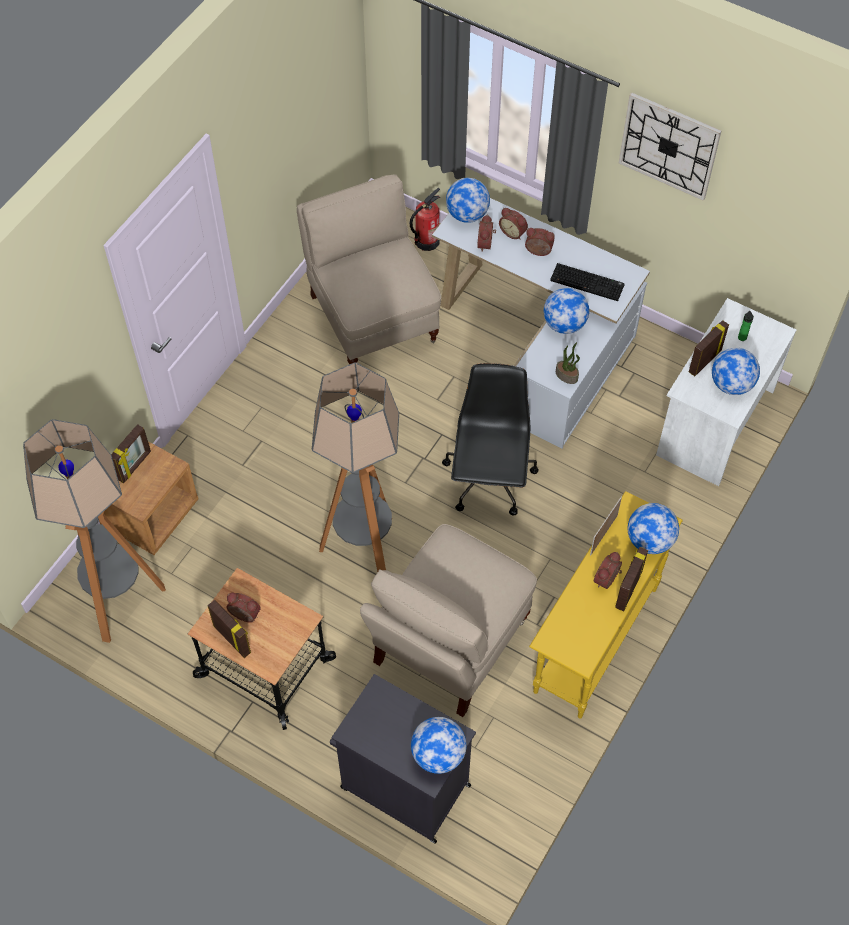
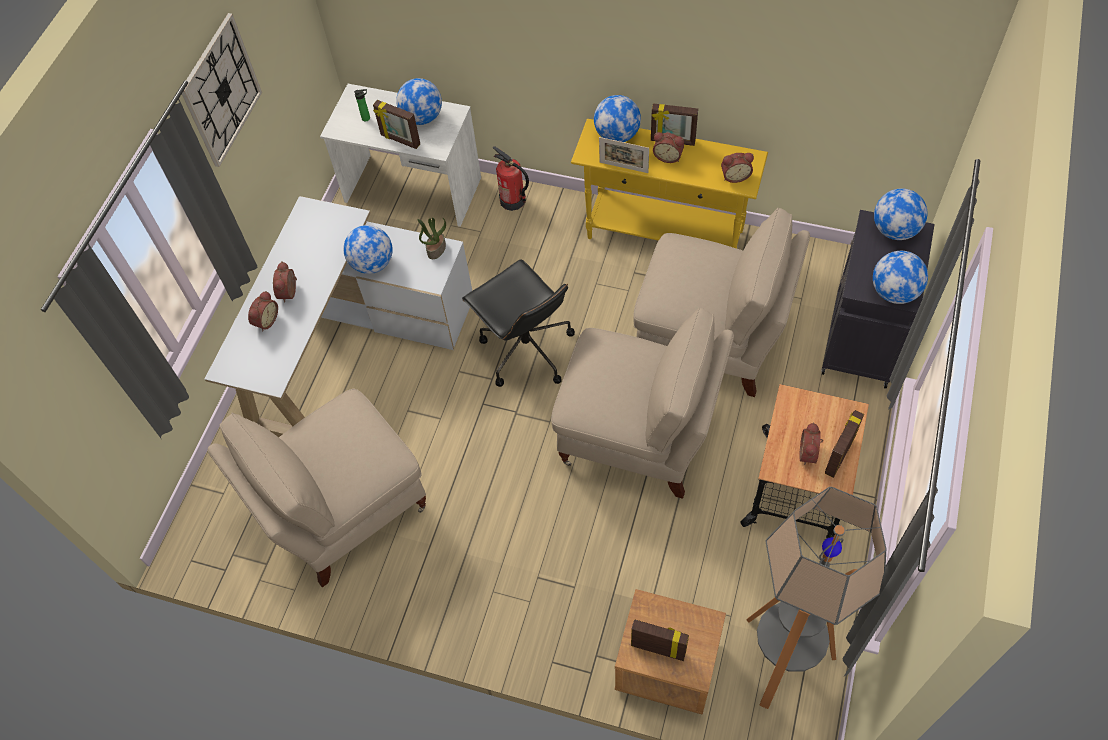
camera: 100 degrees left, 0 degrees up
floor lamp [312,362,399,572] -> beige chair [551,308,734,499]
fire extinguisher [410,188,440,251] -> fire extinguisher moved to [493,146,529,211]
black office chair [442,363,539,515] -> black office chair turned 120 degrees counterclockwise [462,259,575,387]
globe [446,178,490,223] -> globe moved to [873,251,928,304]
alarm clock [477,215,496,252] -> alarm clock moved to [721,153,754,183]
keyboard [550,263,625,301] -> none

